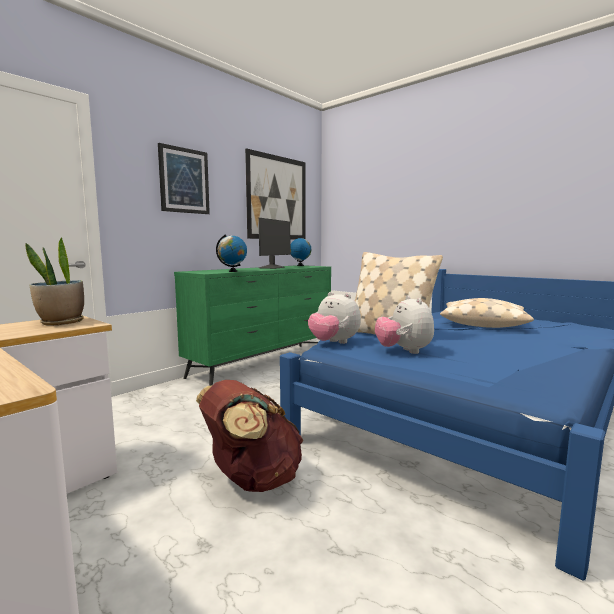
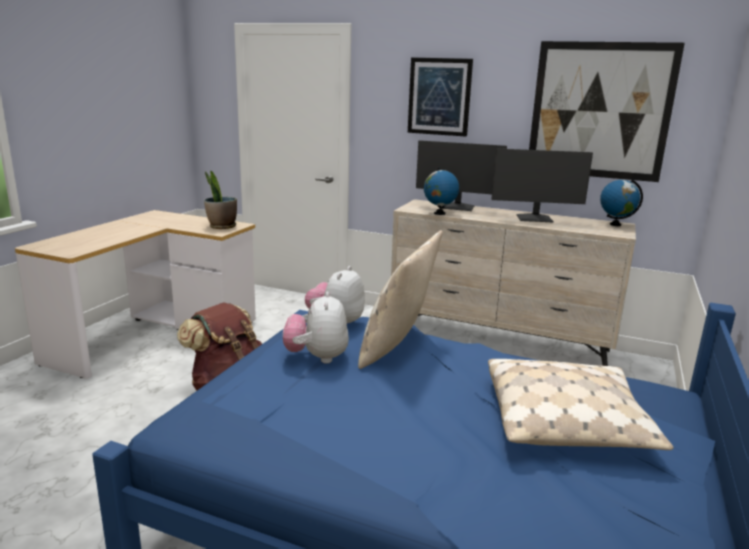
camera: 70 degrees right, 10 degrees up
green dresser [174,265,331,386] -> beige dresser [391,199,636,366]
plush toy [375,295,434,354] -> plush toy turned 60 degrees counterclockwise [283,292,349,364]
none -> monitor [416,140,507,211]

